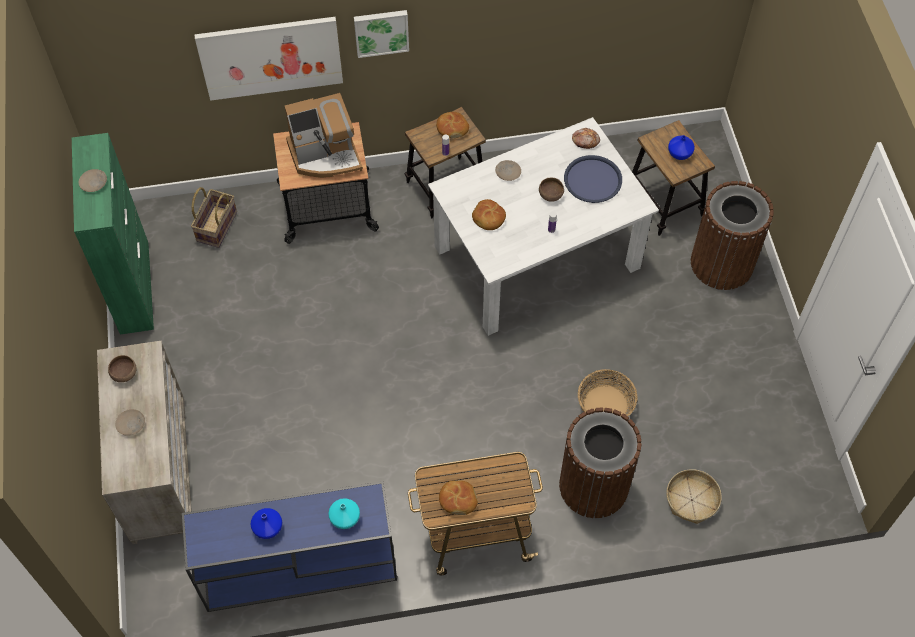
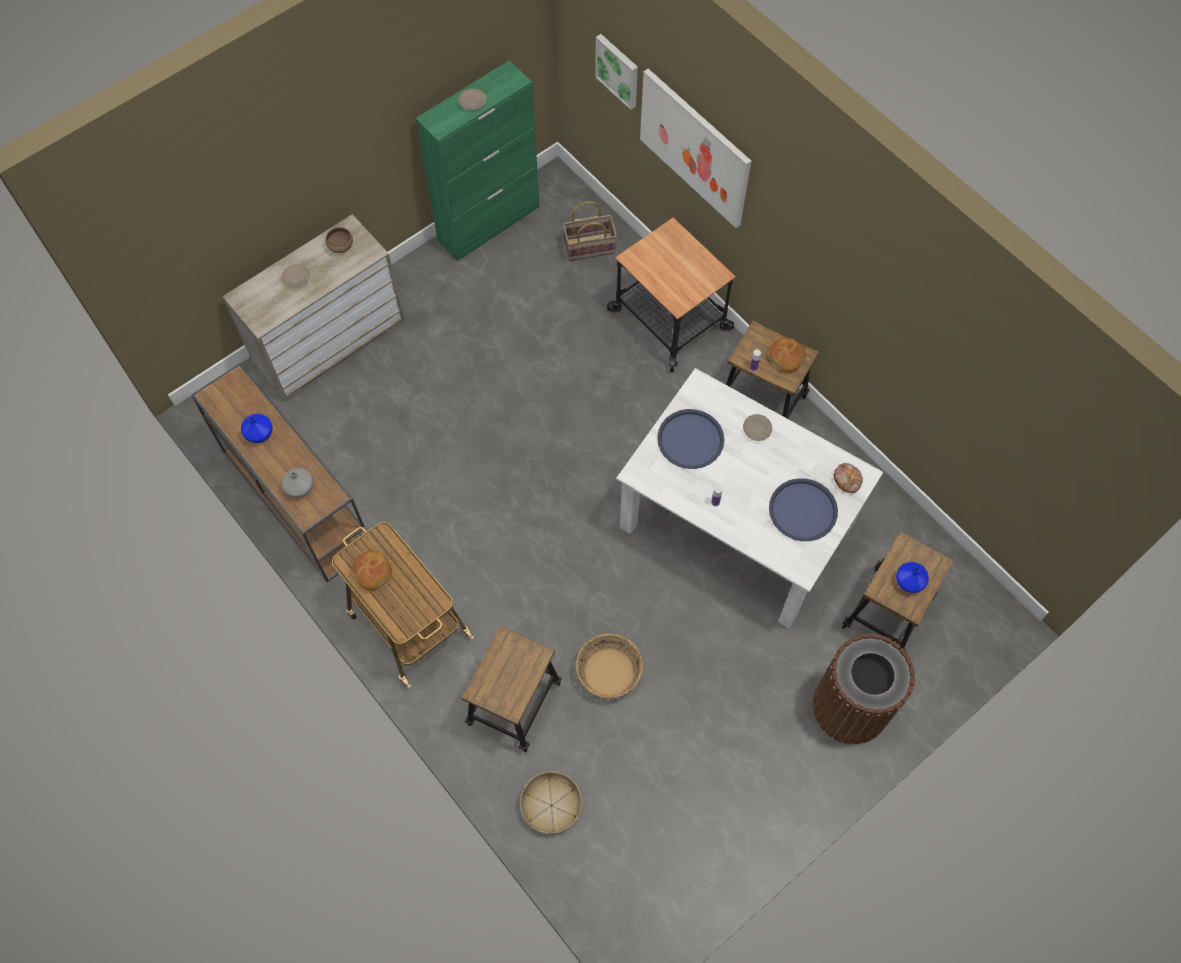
camera: 60 degrees right, 5 degrees up
blue console table [182,481,397,612] -> brown console table [191,363,370,582]
coffee machine [285,93,363,178] -> none
turquoise vase [328,498,360,529] -> grey vase [281,468,314,498]
picture [354,10,409,58] -> picture moved to [596,34,638,110]
bread [472,199,506,230] -> blue tray [657,409,724,469]
brown bowl [539,178,564,202] -> none
brown trash can [559,407,641,518] -> stool [462,626,562,752]

